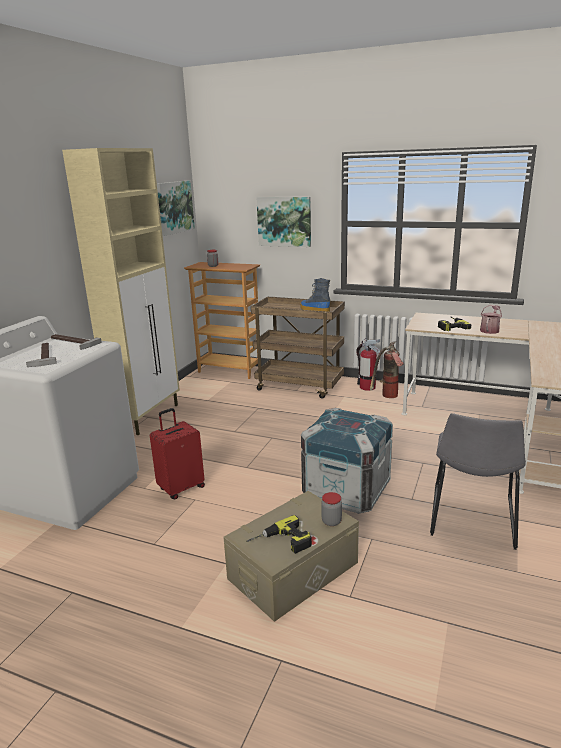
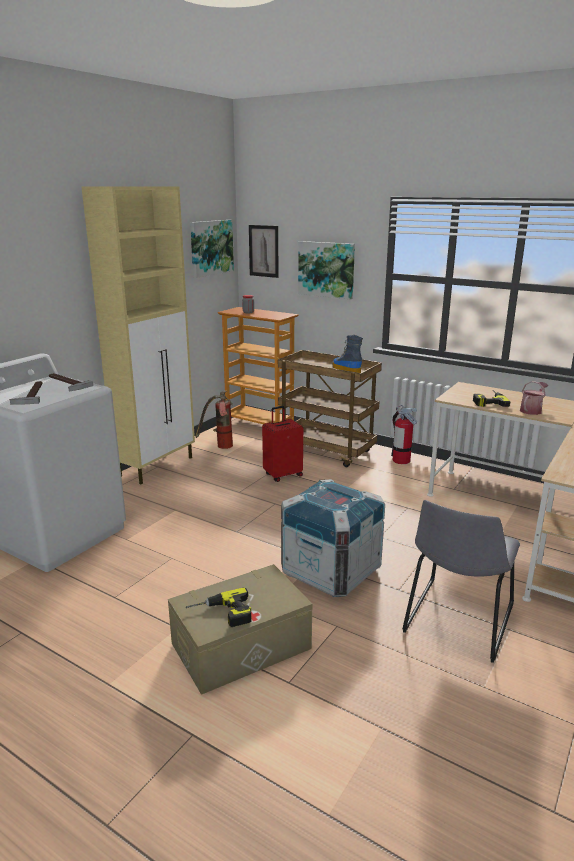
camera: 10 degrees right, 0 degrees up
red suitcase [150,408,205,499] -> red suitcase moved to [262,406,303,482]
jar [321,492,342,526] -> none
fire extinguisher [370,341,404,398] -> fire extinguisher moved to [195,391,233,449]
none -> picture [249,225,278,278]

